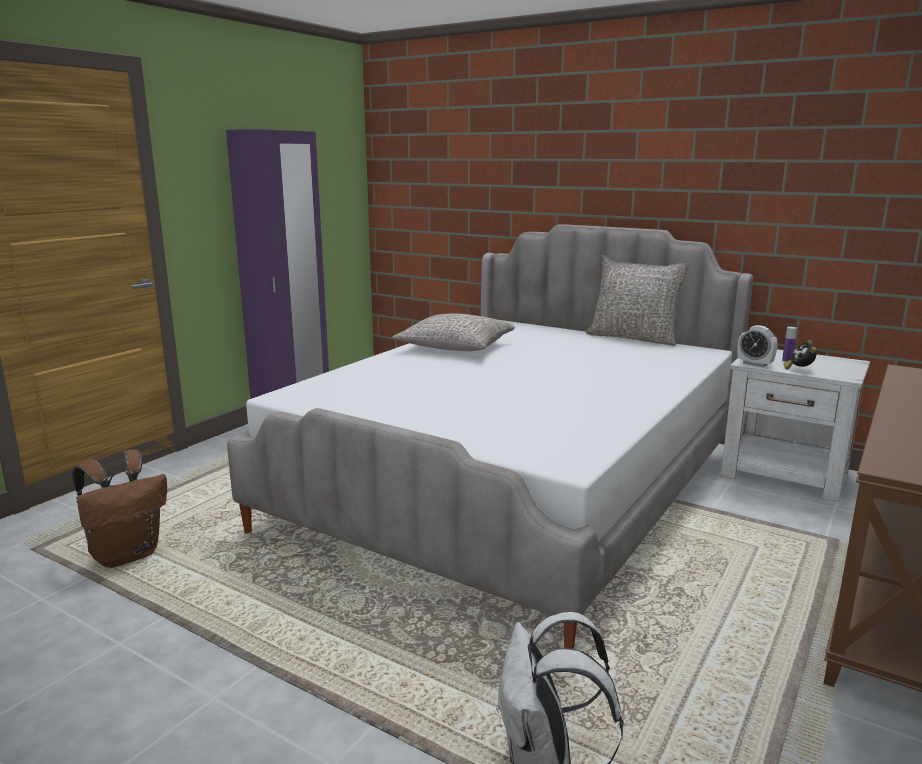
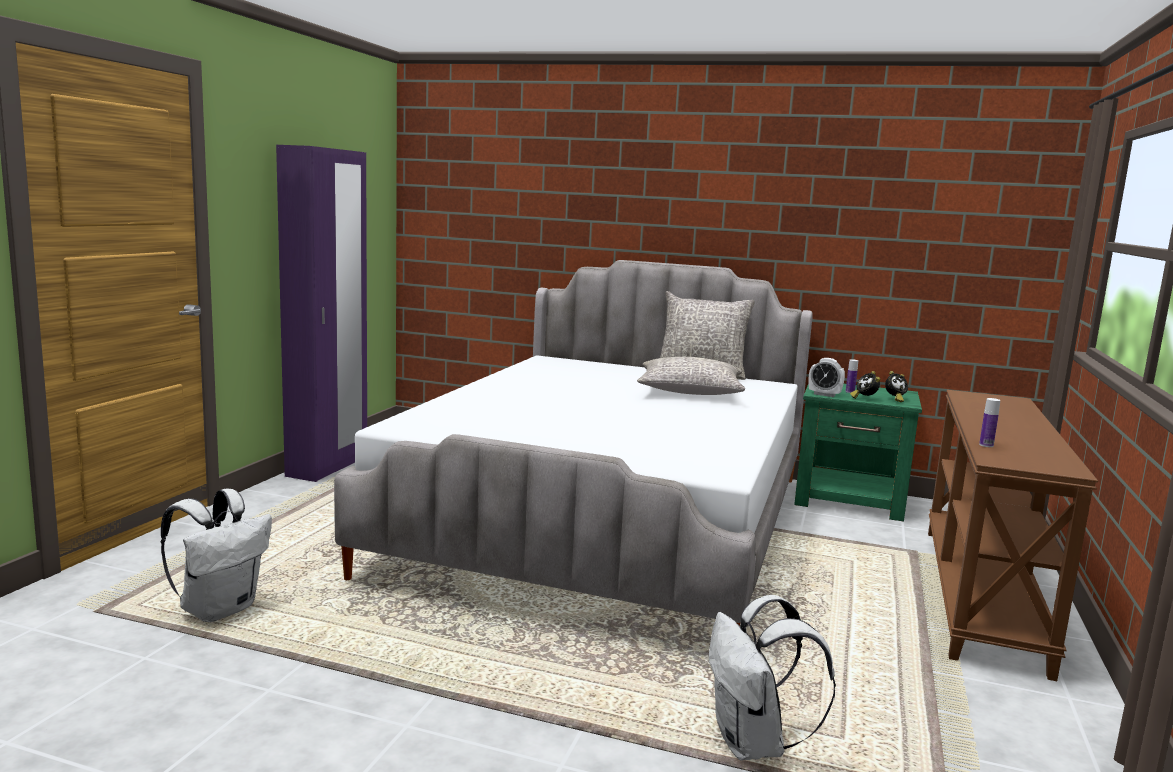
camera: 15 degrees left, 5 degrees down
brown backpack [72,449,167,568] -> white backpack [161,488,272,622]
grey pillow [392,314,515,351] -> grey pillow moved to [637,357,745,395]
white nightstand [721,349,870,502] -> green nightstand [794,383,922,522]
none -> alarm clock [885,371,908,402]
none -> bottle [979,398,1000,447]

